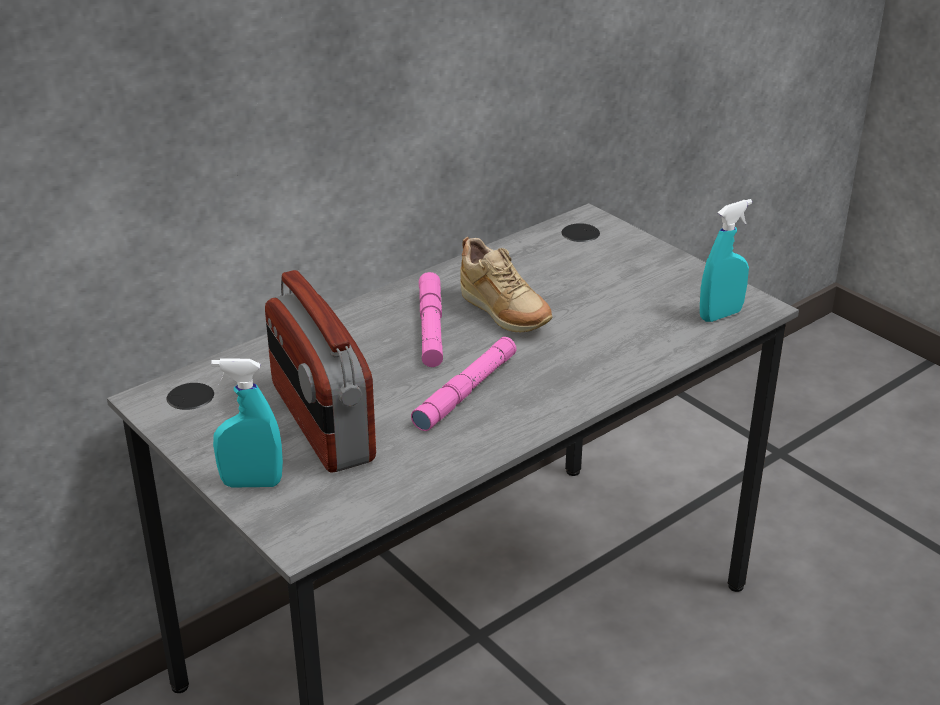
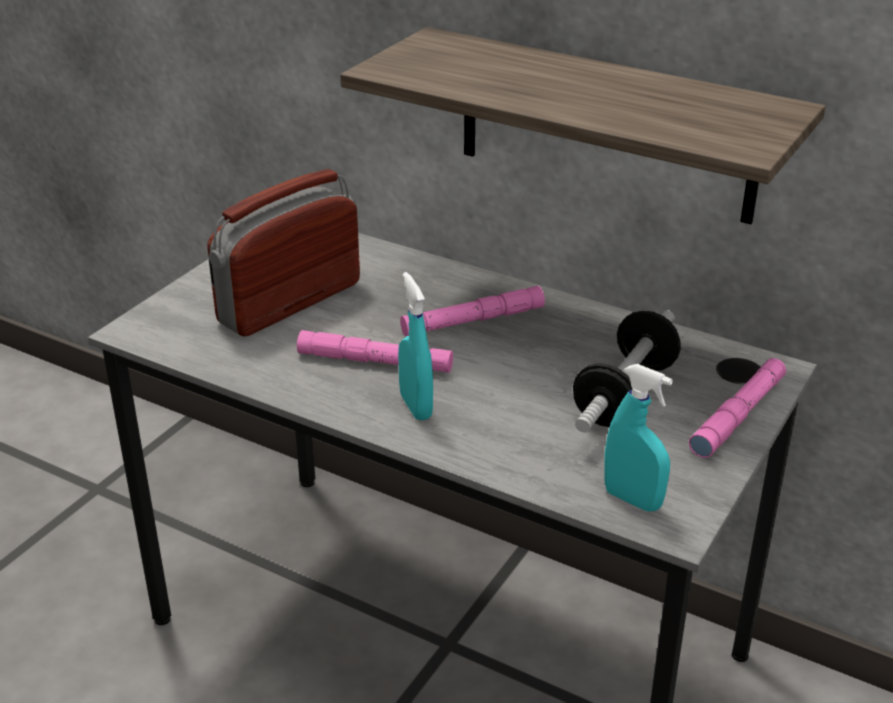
camera: 70 degrees right, 0 degrees up
turquoise spray bottle [211,358,283,488] -> turquoise spray bottle moved to [398,272,433,421]
beige shoe [460,237,553,332] -> none
none -> shelf [340,27,825,224]
none -> dumbbell [573,310,681,433]
none -> pink flashlight [689,358,786,458]

